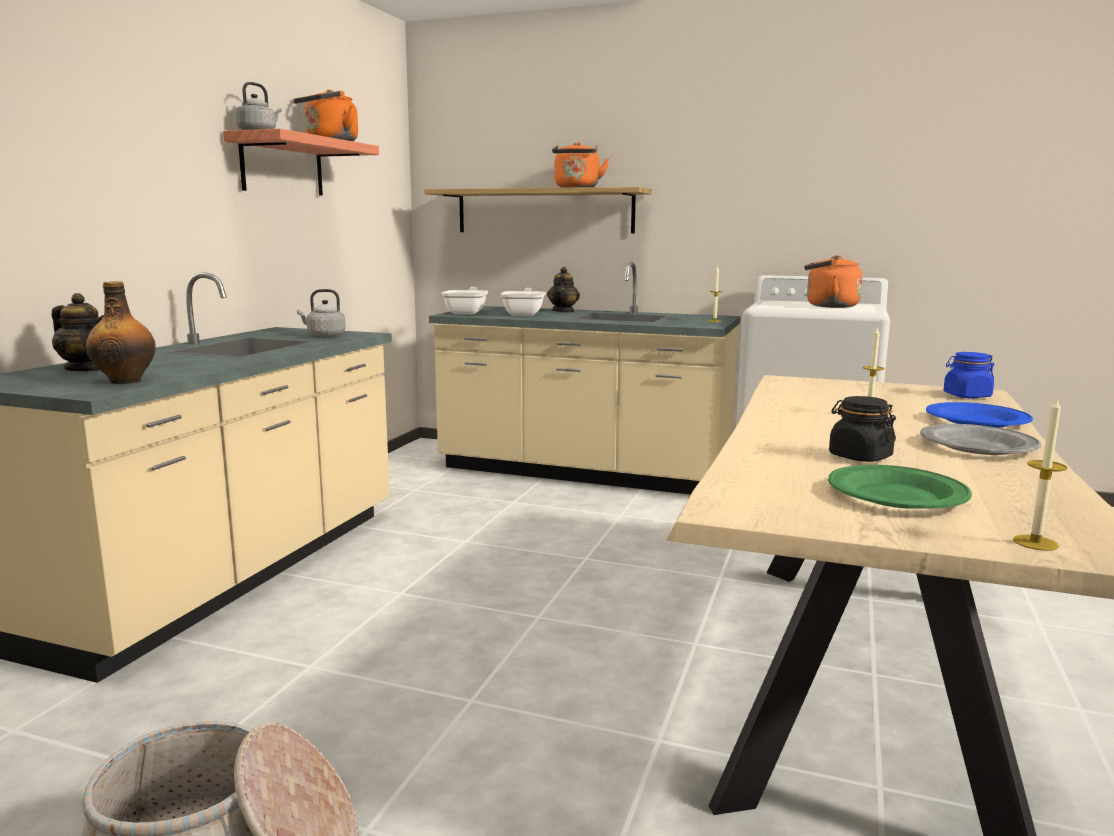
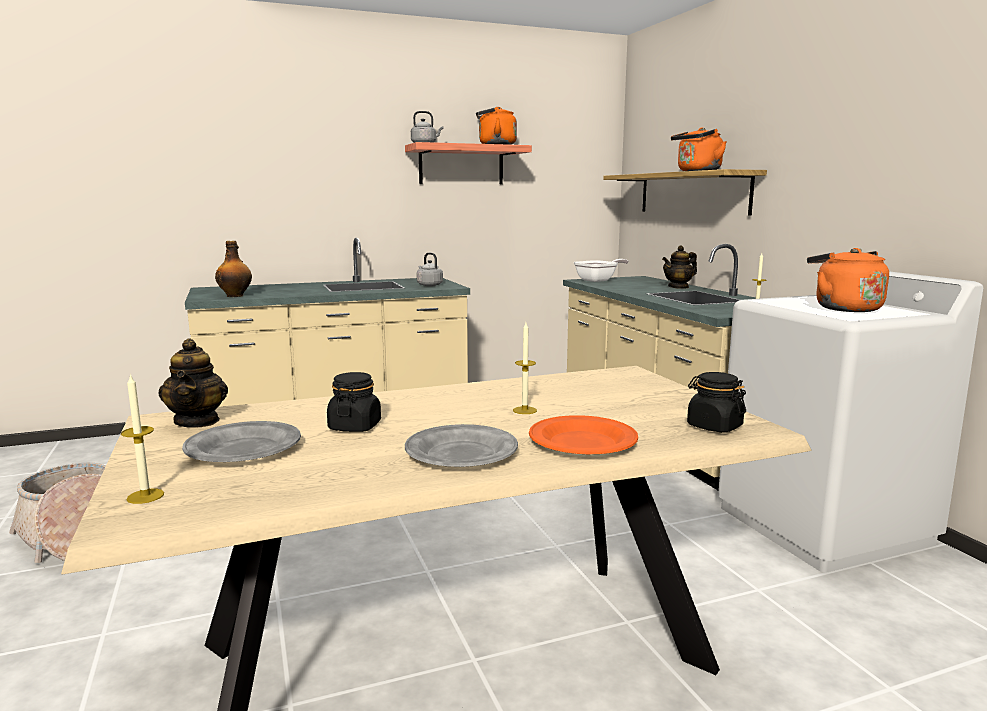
camera: 50 degrees right, 0 degrees up
teapot [52,293,104,371] -> teapot moved to [159,338,228,428]
frying pan [501,288,546,316] -> none
green plate [828,465,972,509] -> grey plate [182,421,301,462]
blue plate [926,402,1033,428] -> orange plate [529,415,638,454]
blue jar [943,352,994,398] -> black jar [687,372,746,432]

